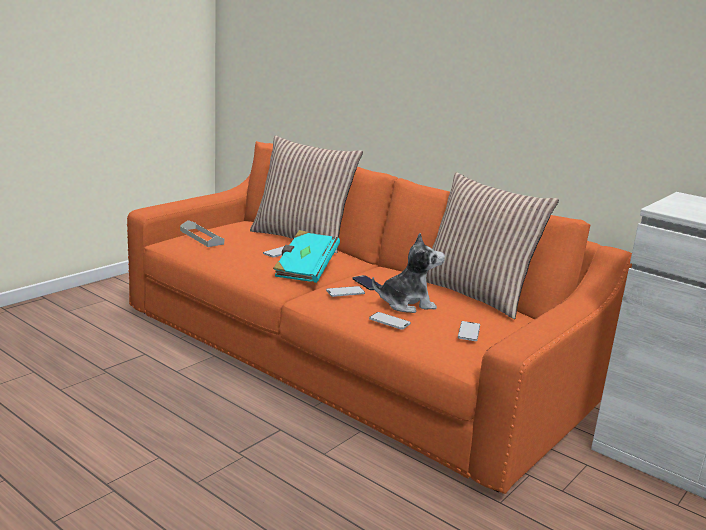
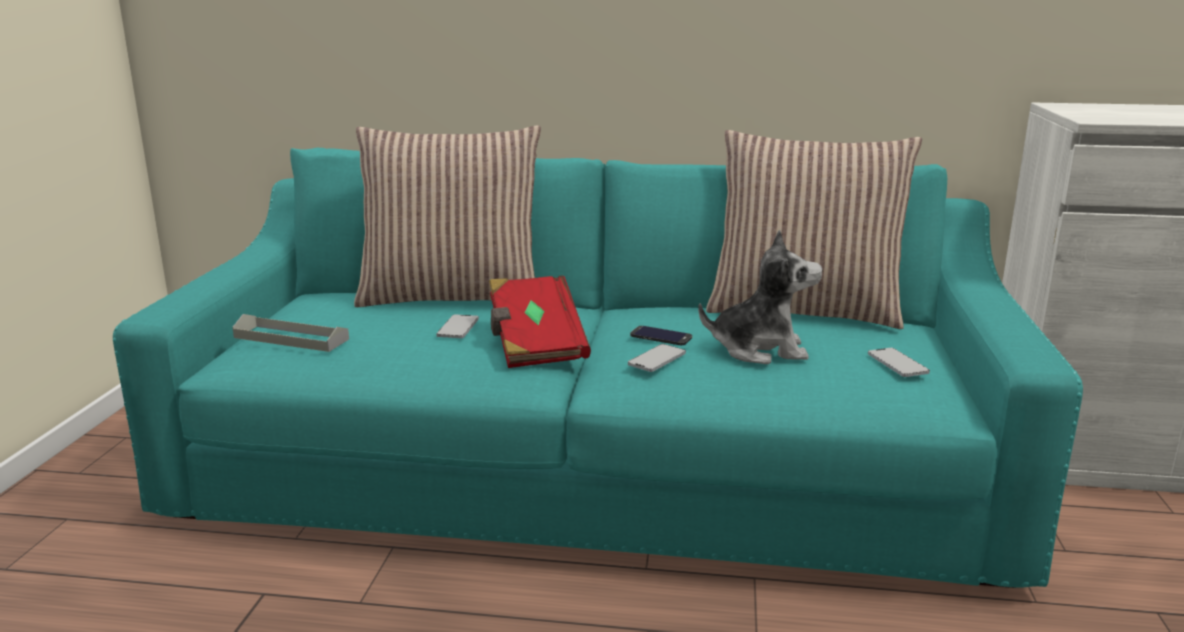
camera: 30 degrees left, 0 degrees up
orange sofa [127,141,632,494] -> turquoise sofa [113,148,1083,588]
turquoise book [273,230,340,283] -> red book [489,276,591,368]
phone [369,312,411,330] -> none
plush toy [372,233,445,313] -> plush toy turned 45 degrees clockwise [698,230,823,364]

